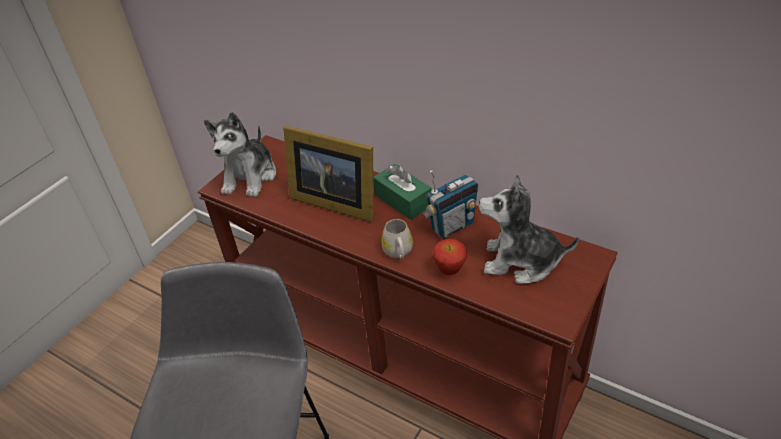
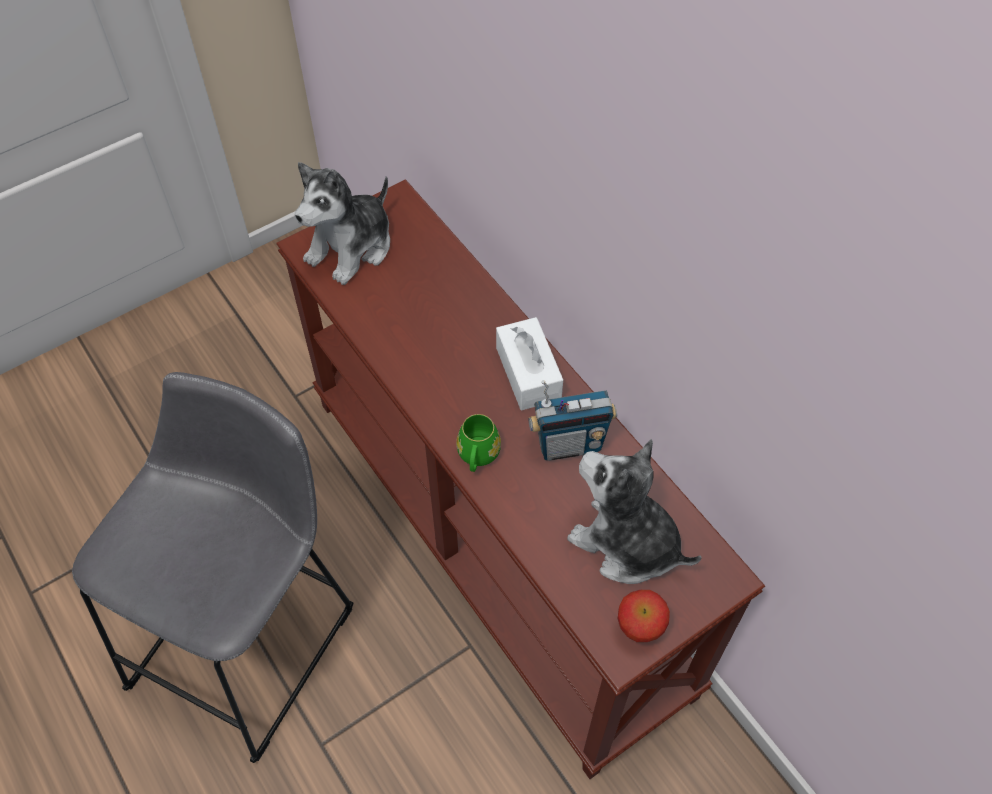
camera: 20 degrees right, 15 degrees up
picture frame [283,125,374,222] -> none
green tissue box [373,164,432,220] -> white tissue box [496,317,563,410]
white mug [381,219,413,259] -> green mug [456,414,501,472]
apple [433,239,467,275] -> apple moved to [618,590,670,642]

